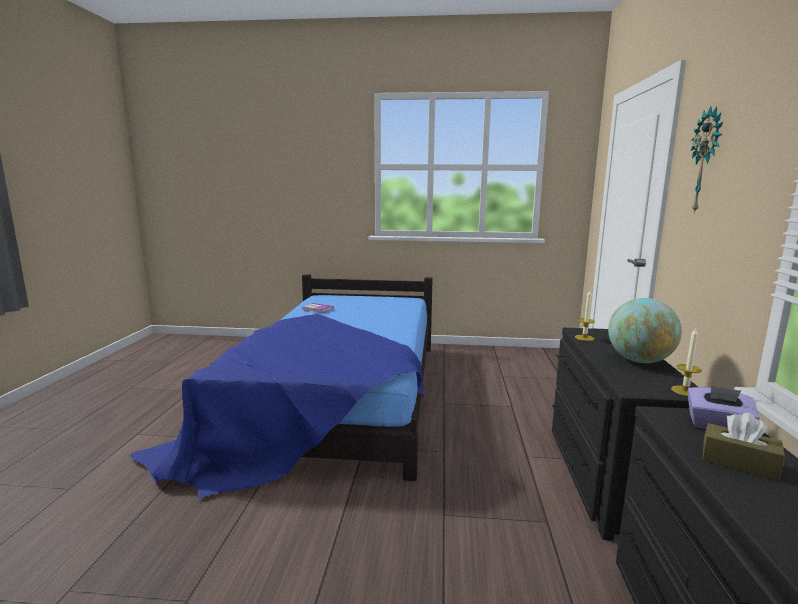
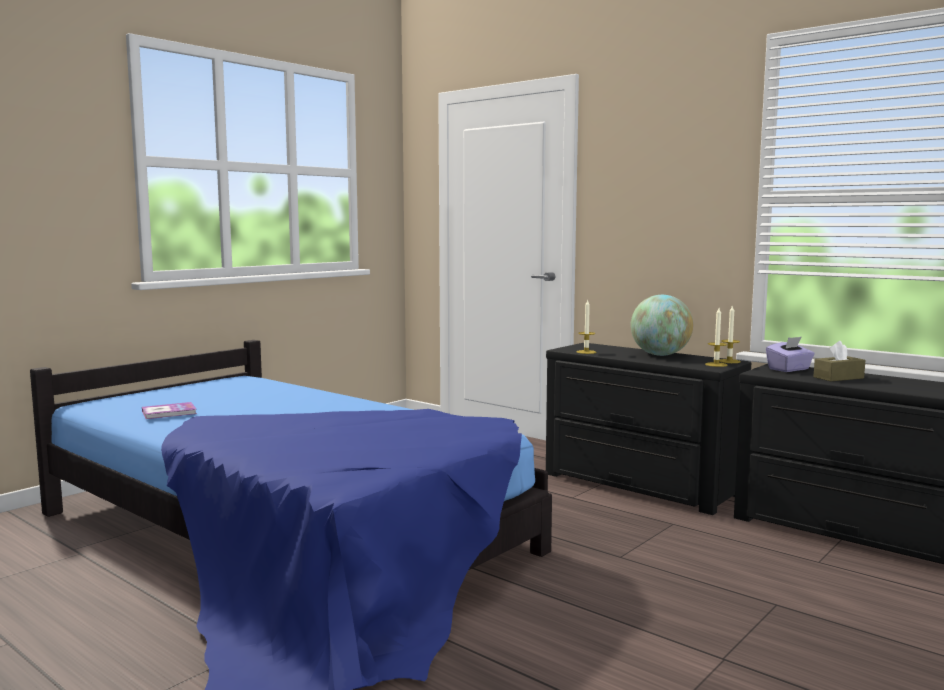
camera: 55 degrees left, 5 degrees down
wall clock [691,106,723,214] -> none
none -> candle [705,308,728,367]

